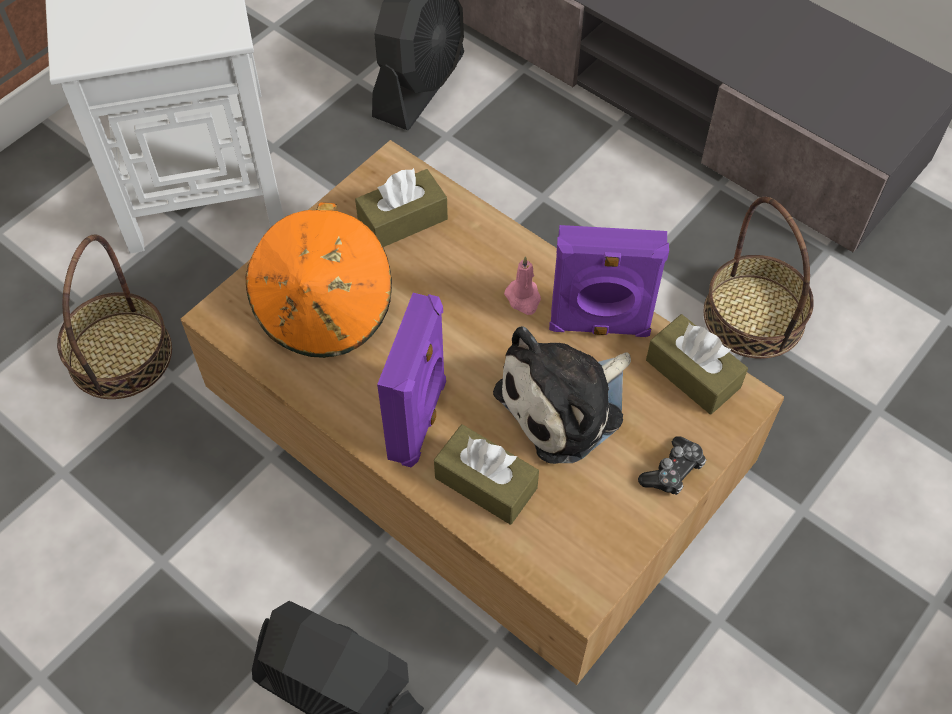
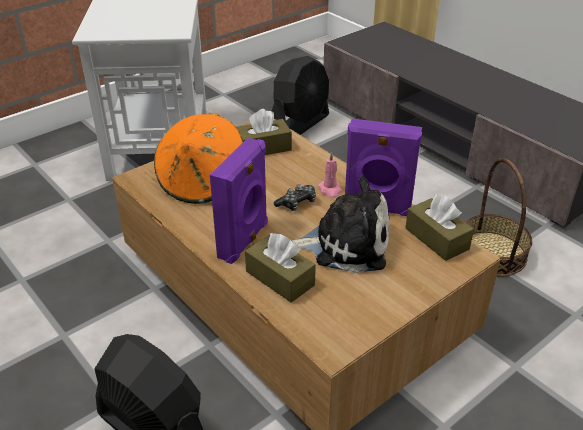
camera: 10 degrees right, 20 degrees down
basket [57,234,172,399] -> none
plush toy [493,326,631,464] -> plush toy turned 150 degrees counterclockwise [291,176,390,273]
game controller [638,436,706,495] -> game controller moved to [274,184,316,211]

